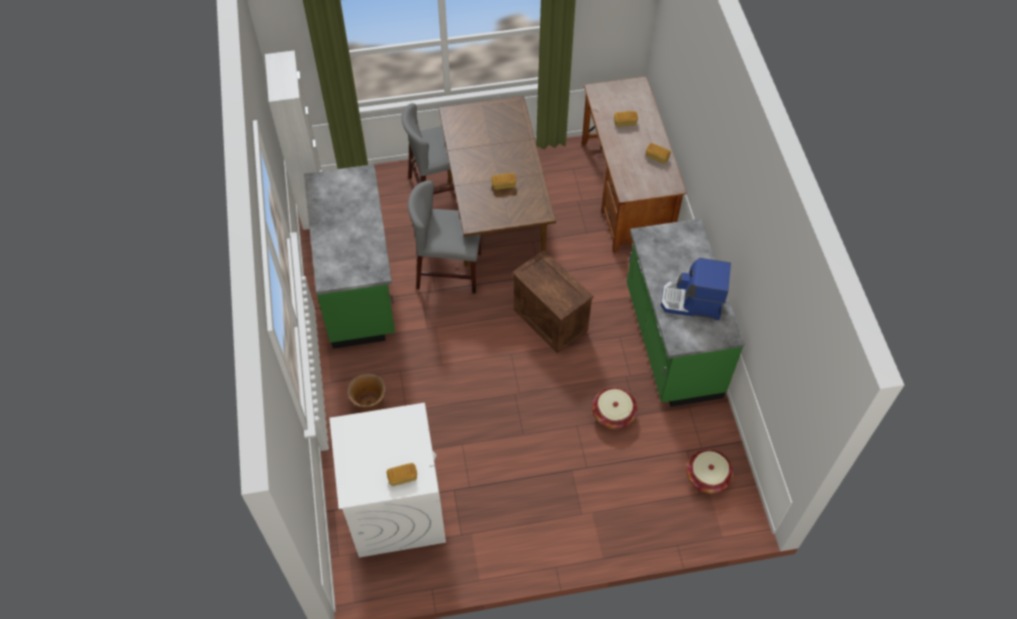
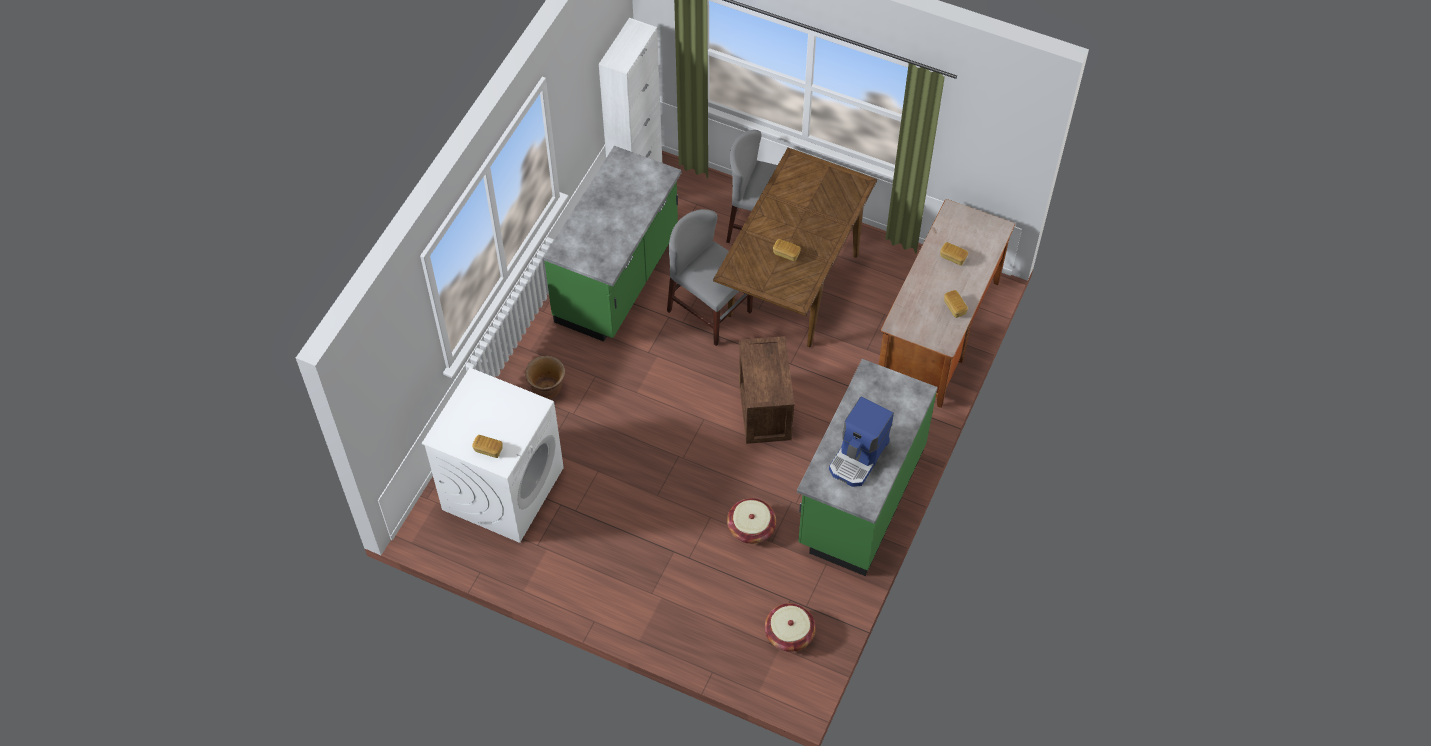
camera: 35 degrees right, 0 degrees up
coffee machine [661,258,731,320] -> coffee machine turned 105 degrees counterclockwise [829,397,894,487]

